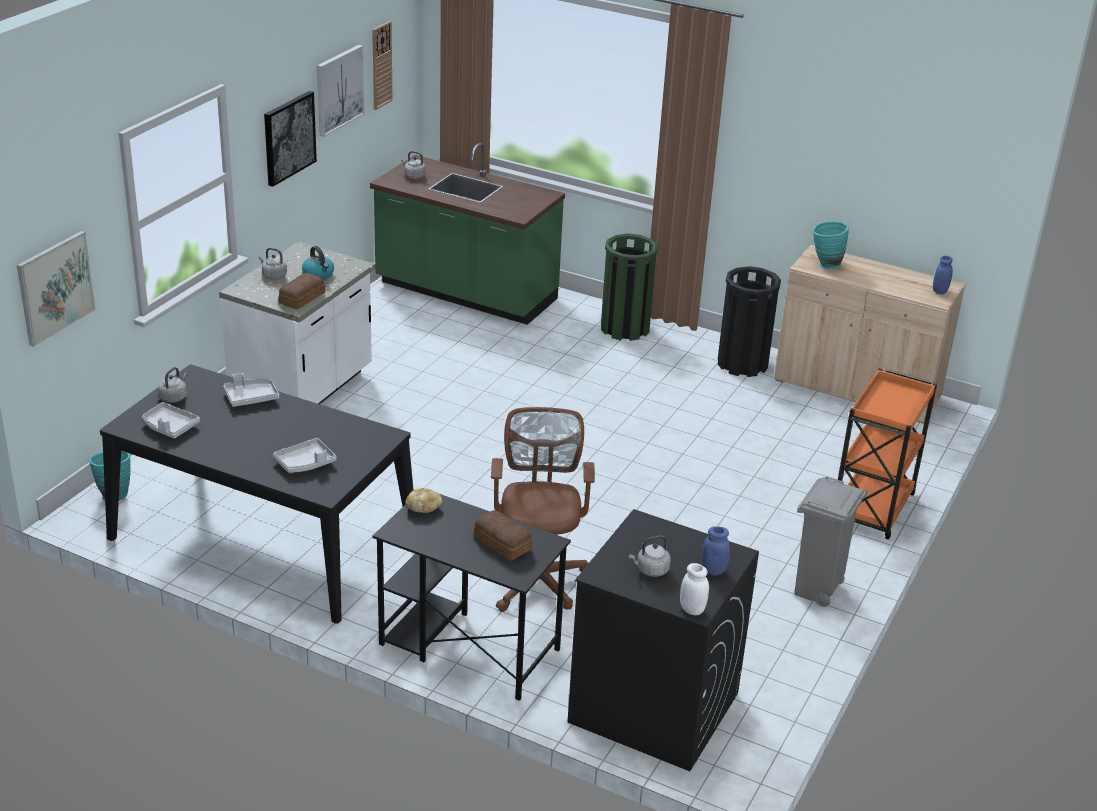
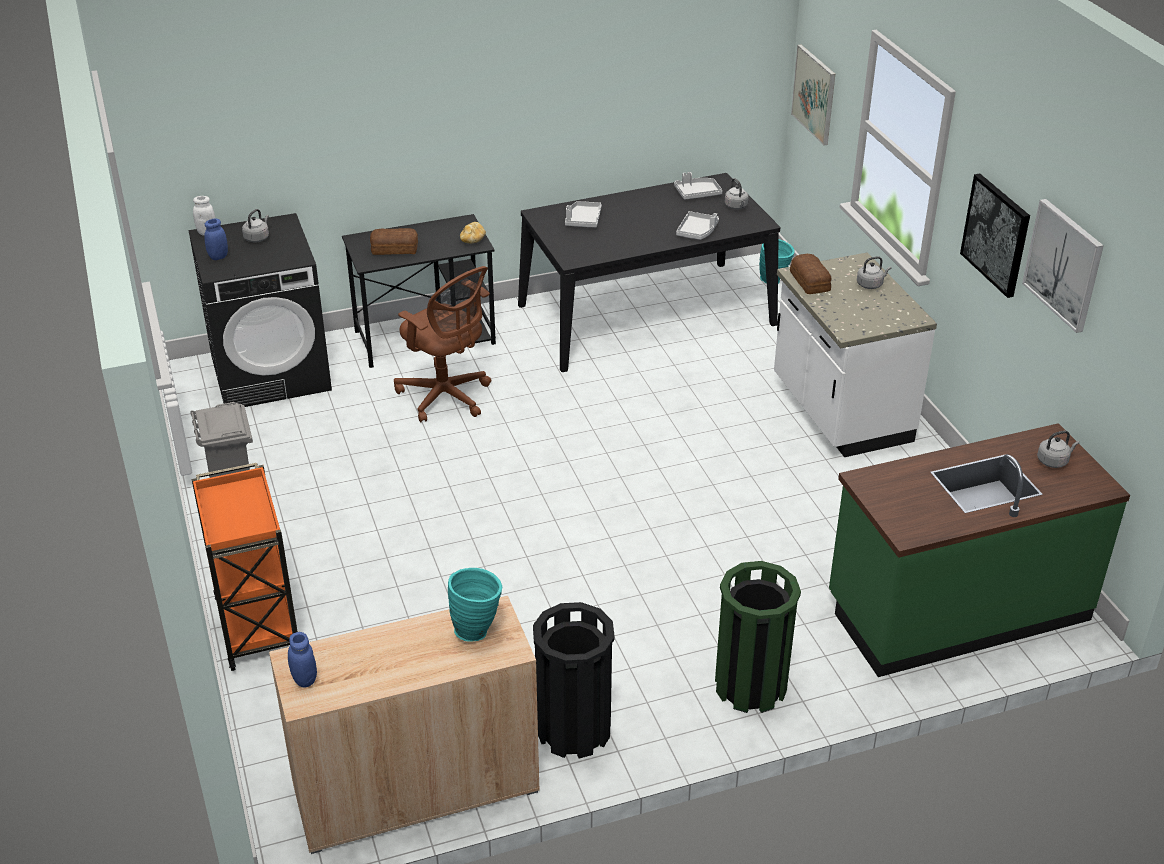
camera: 135 degrees right, 5 degrees up
kettle [302,246,334,280] -> none
wall clock [372,21,392,110] -> none

